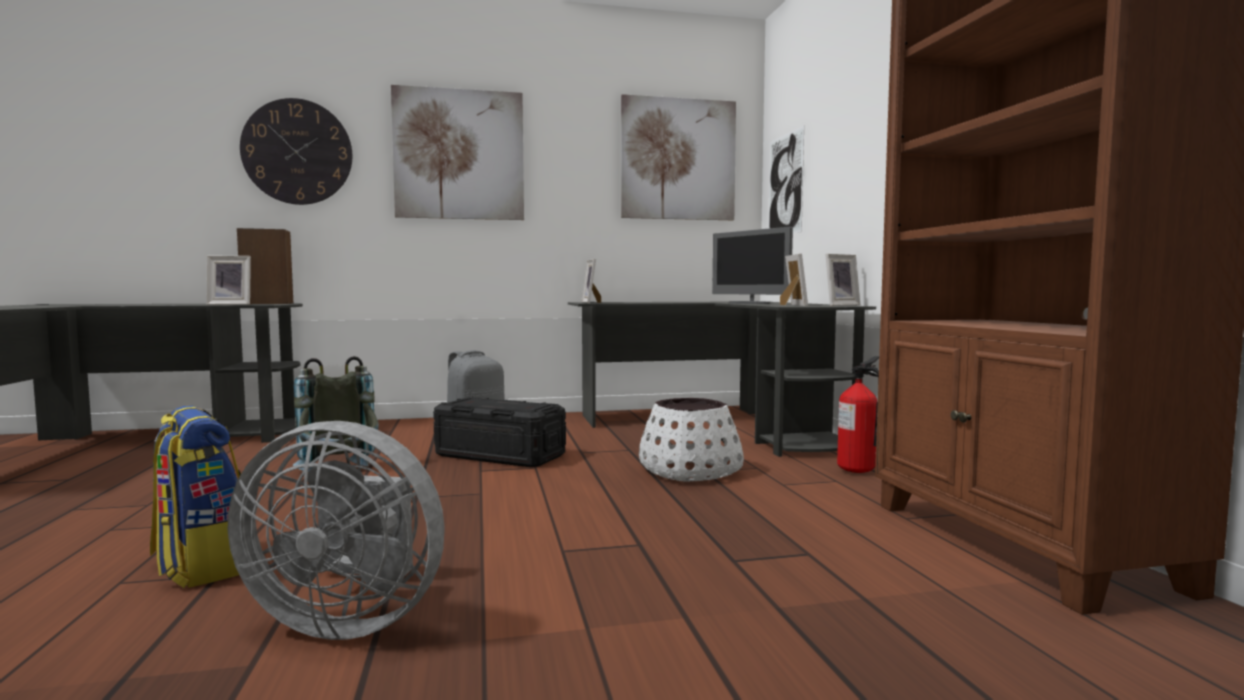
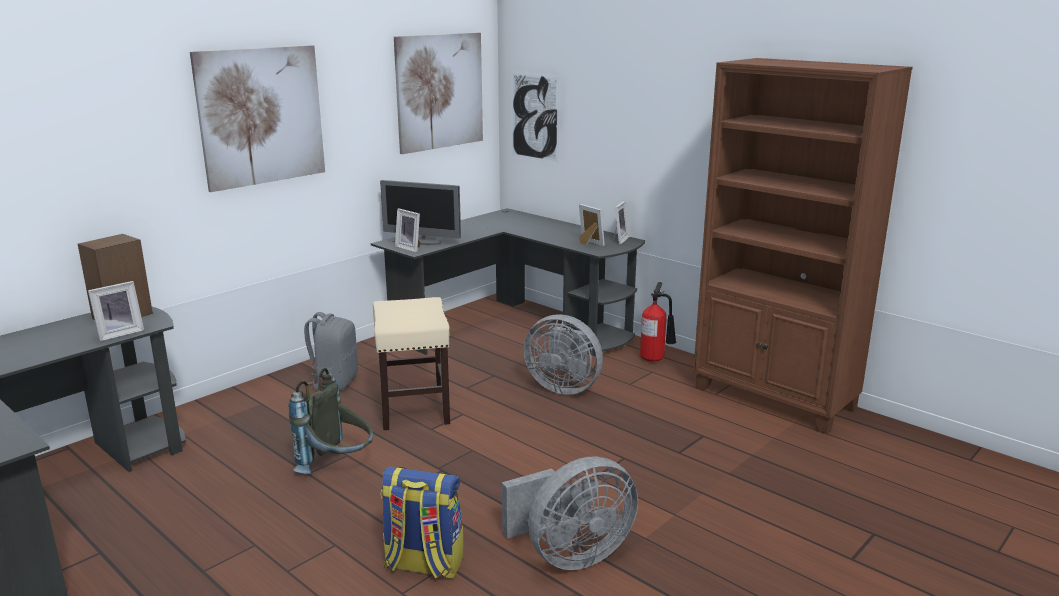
camera: 35 degrees left, 15 degrees up
wall clock [240,98,353,205] -> none
black storage box [433,397,566,467] -> beige stool [373,297,450,430]
white planter [639,398,744,482] -> grey fan [524,314,603,395]
monitor [712,227,793,304] -> monitor moved to [380,180,461,245]

